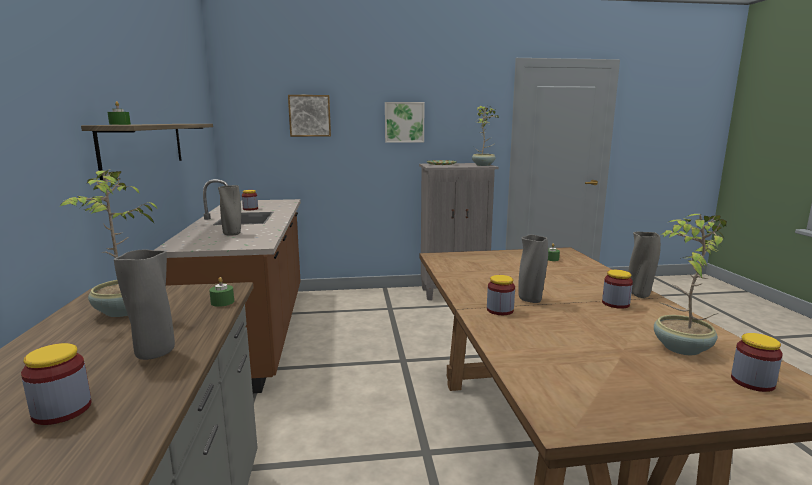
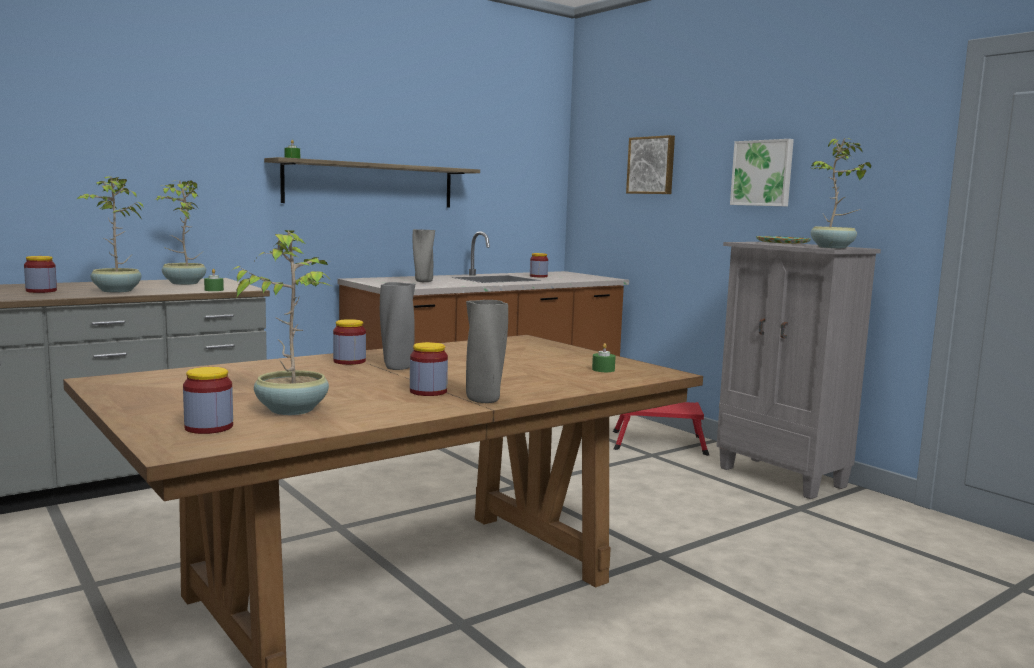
camera: 60 degrees right, 5 degrees down
grey vase [114,250,175,360] -> potted plant [77,177,144,293]
none -> red step ladder [613,402,709,456]

